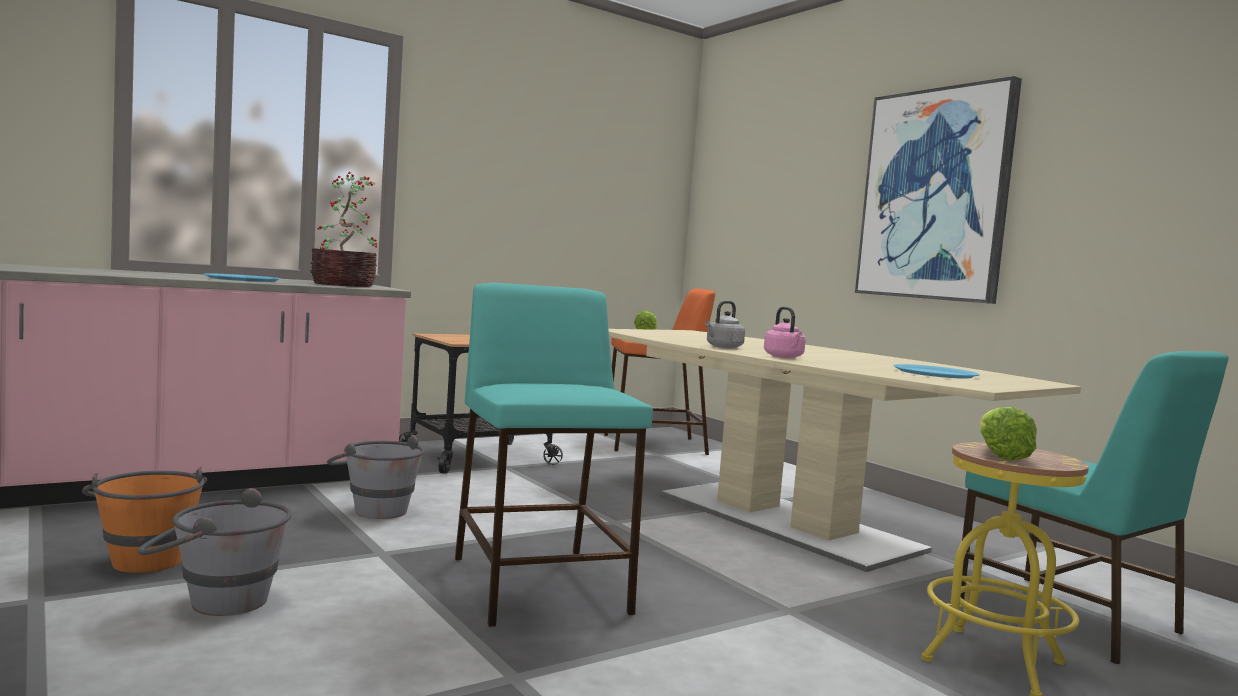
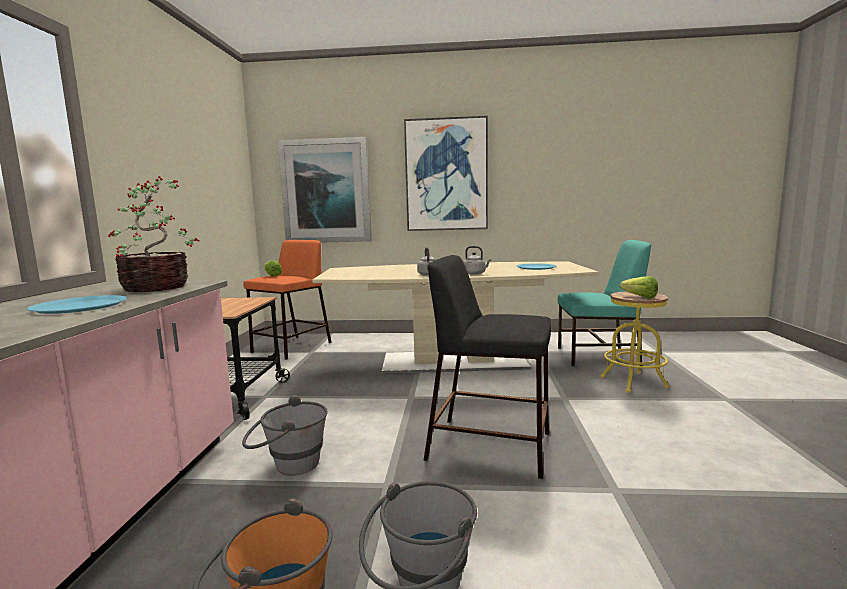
camera: 50 degrees left, 5 degrees up
turquoise stool [455,283,653,627] -> black stool [423,255,551,479]
pink kettle [764,307,806,358] -> grey kettle [463,246,491,275]
none -> picture [278,137,372,243]

